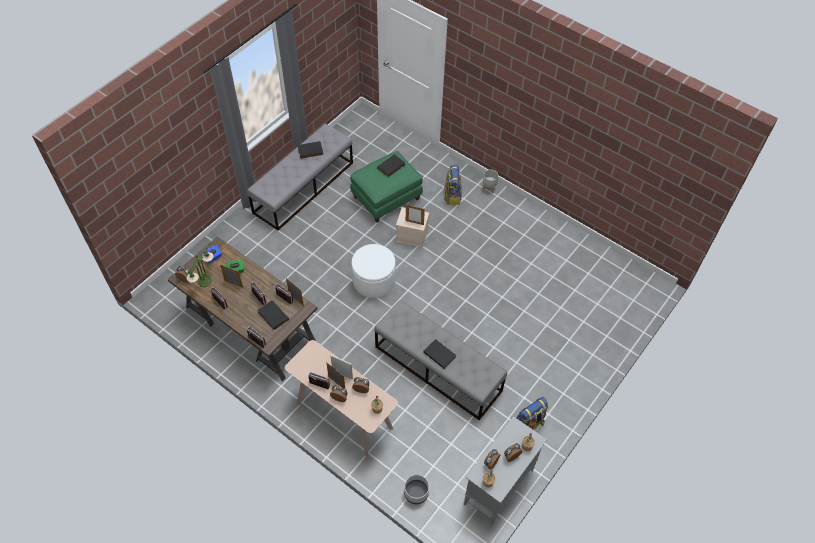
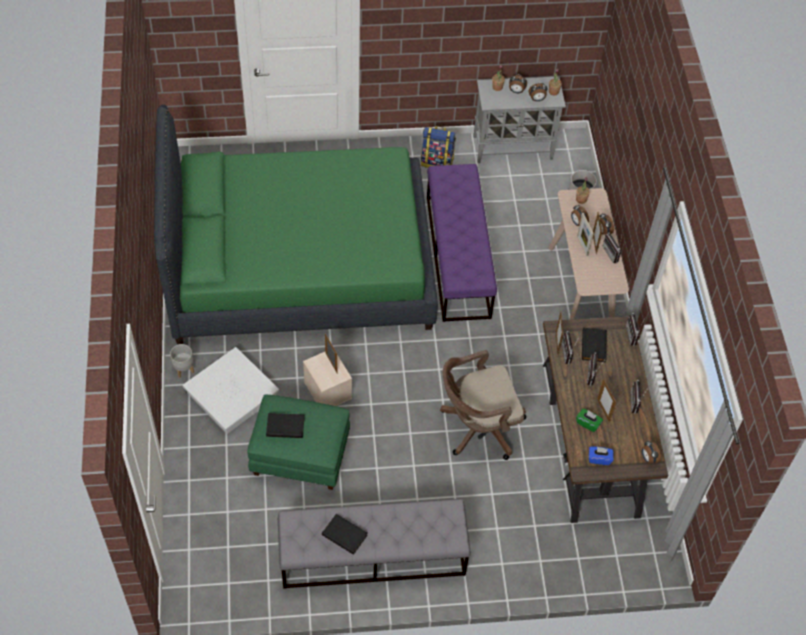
camera: 135 degrees left, 0 degrees up
table lamp [185,243,214,287] -> none
white ottoman [351,244,396,298] -> none
grey bench [374,300,507,420] -> purple bench [427,164,497,322]
black book [423,339,456,369] -> none
backpack [444,164,462,205] -> white storage box [183,347,279,434]
none -> green bed [154,105,438,344]
none -> brown office chair [440,350,526,460]

